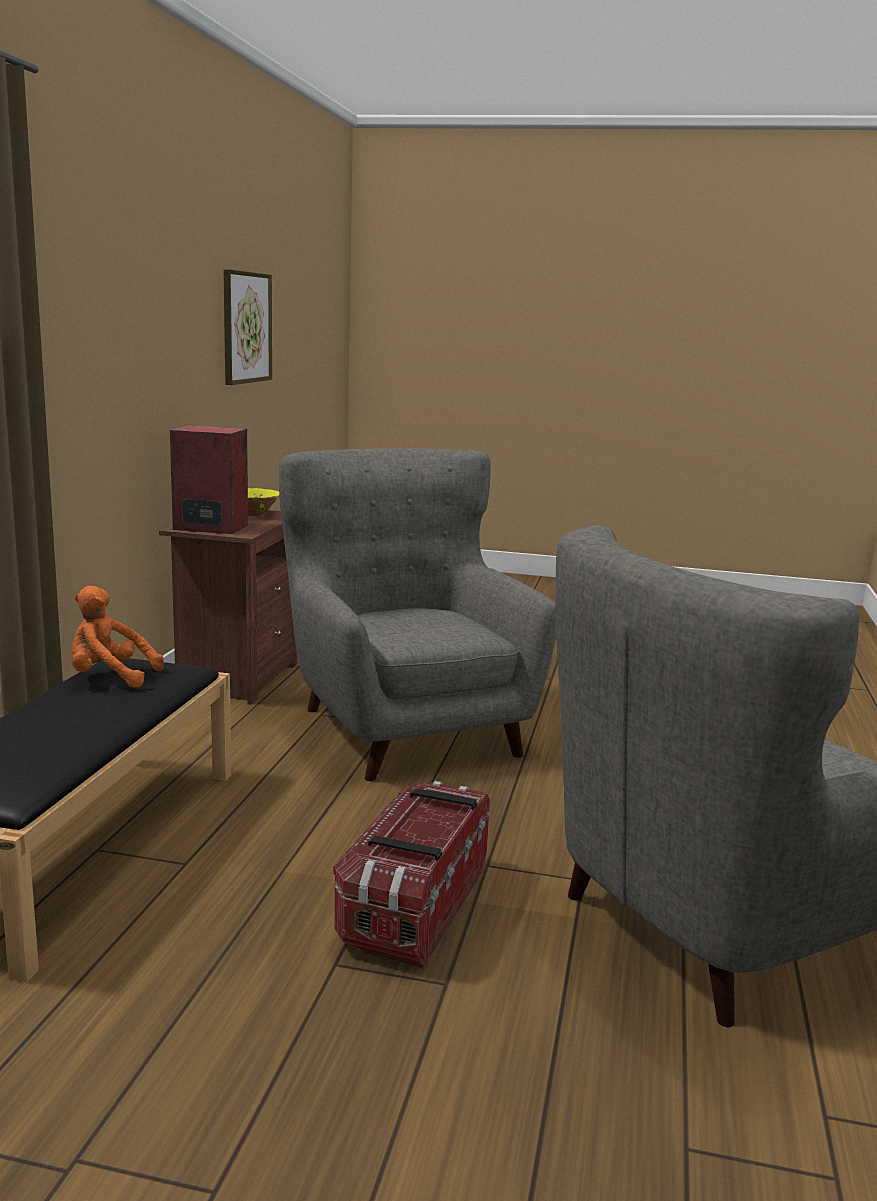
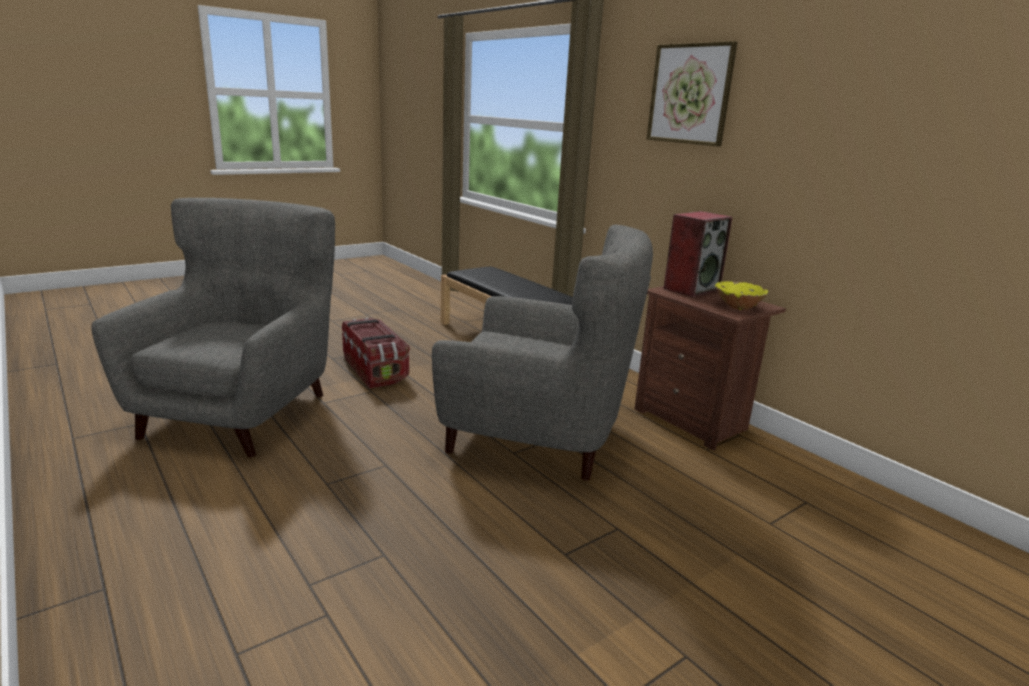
camera: 130 degrees right, 5 degrees up
orange plush toy [72,585,164,688] -> none
picture [223,269,272,385] -> picture moved to [646,41,738,146]

